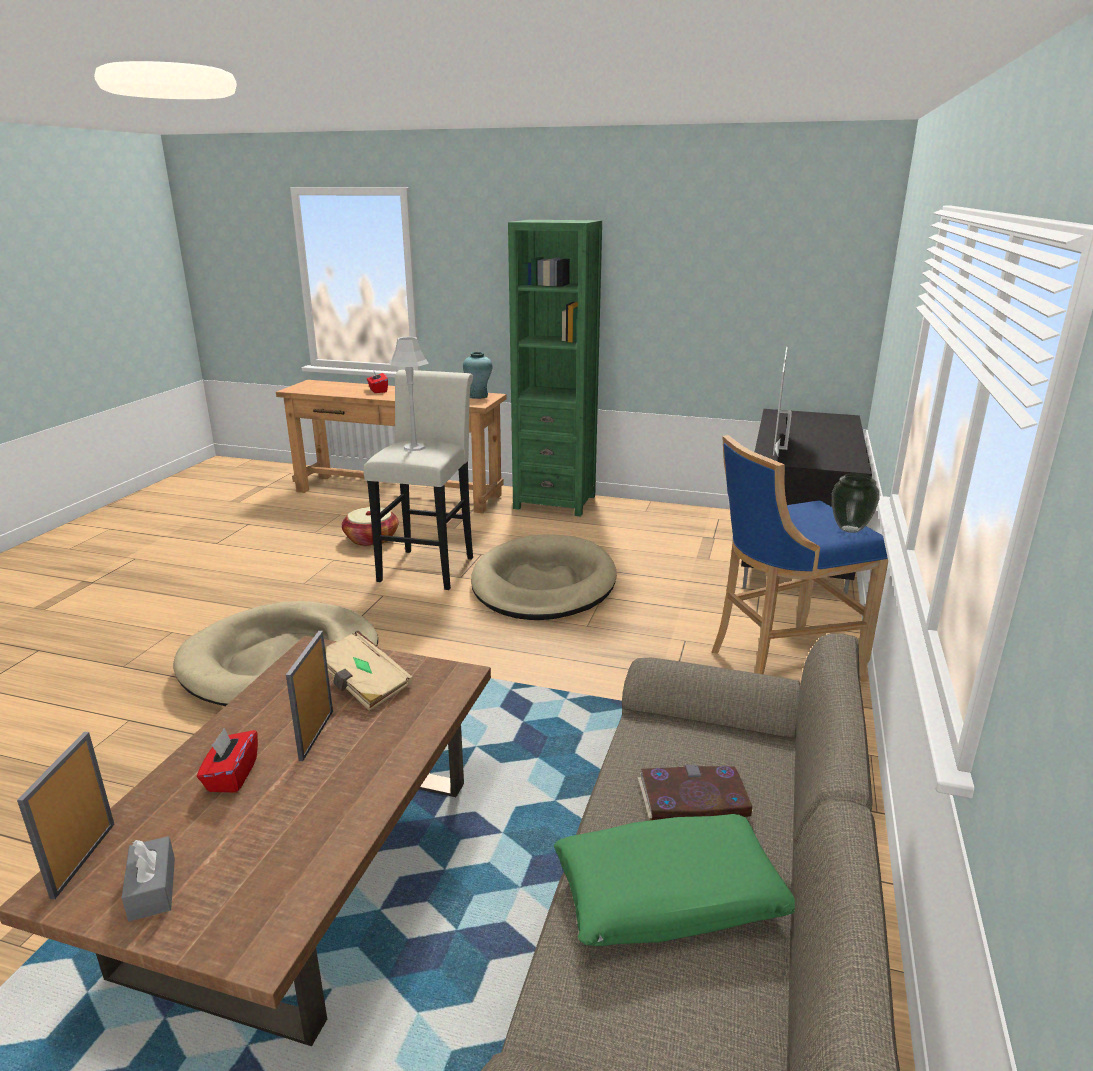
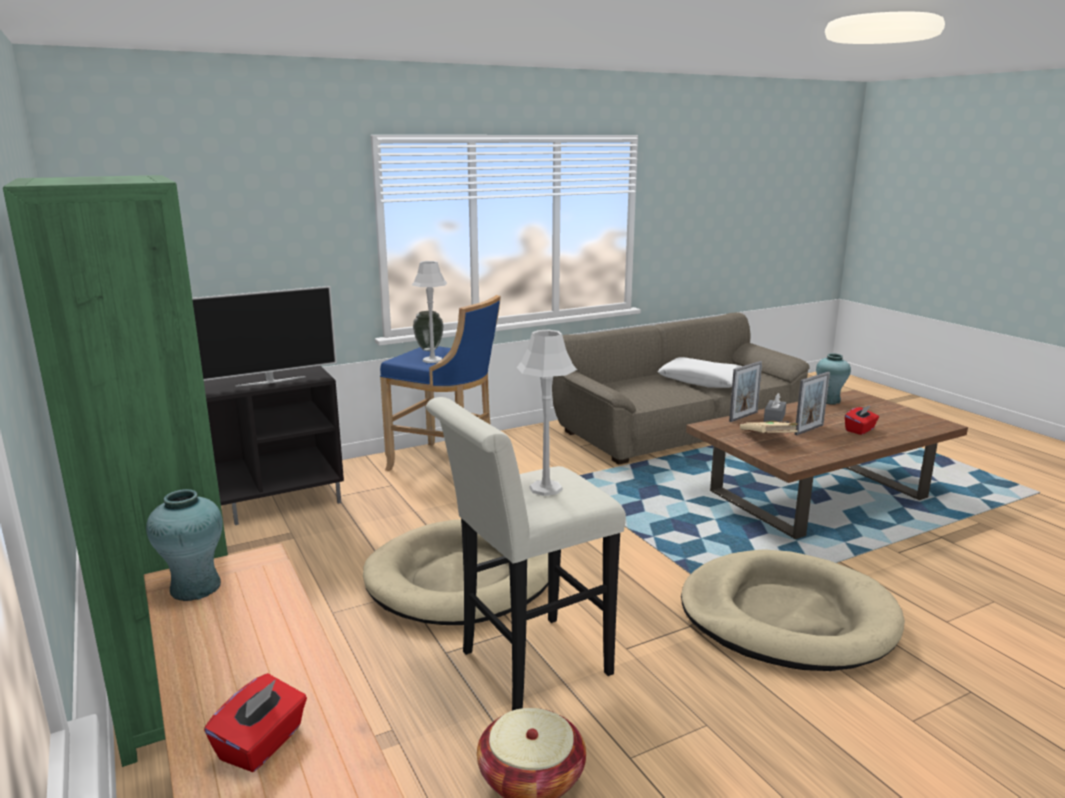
camera: 135 degrees left, 5 degrees down
picture frame [17,732,115,899] -> picture frame moved to [729,361,762,422]
grey tissue box [122,836,175,921] -> grey tissue box moved to [764,393,786,422]
green pillow [554,814,795,946] -> white pillow [658,357,742,388]
book [638,765,753,820] -> none
none -> grey table lamp [412,261,447,363]
none -> turquoise vase [816,353,851,405]

